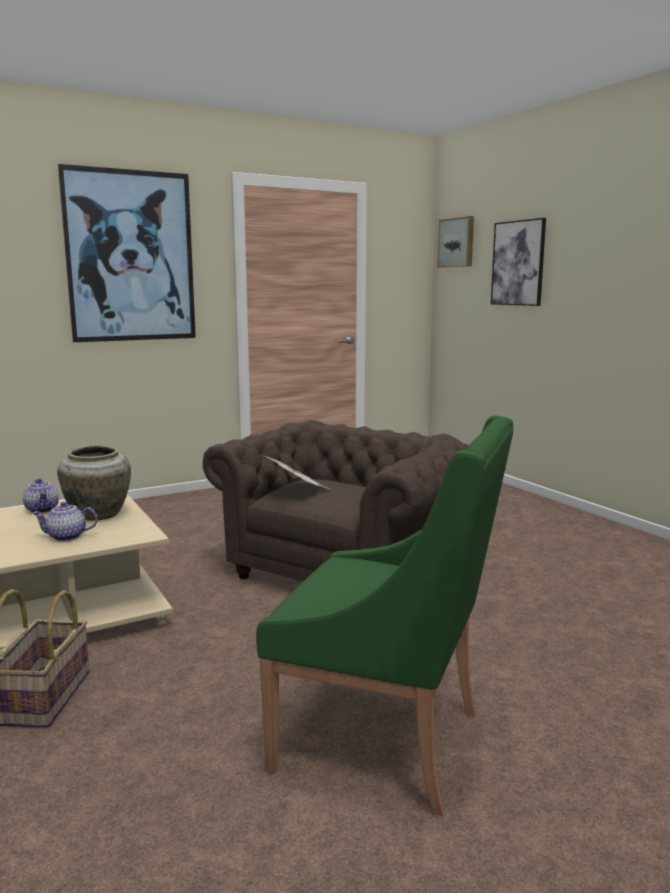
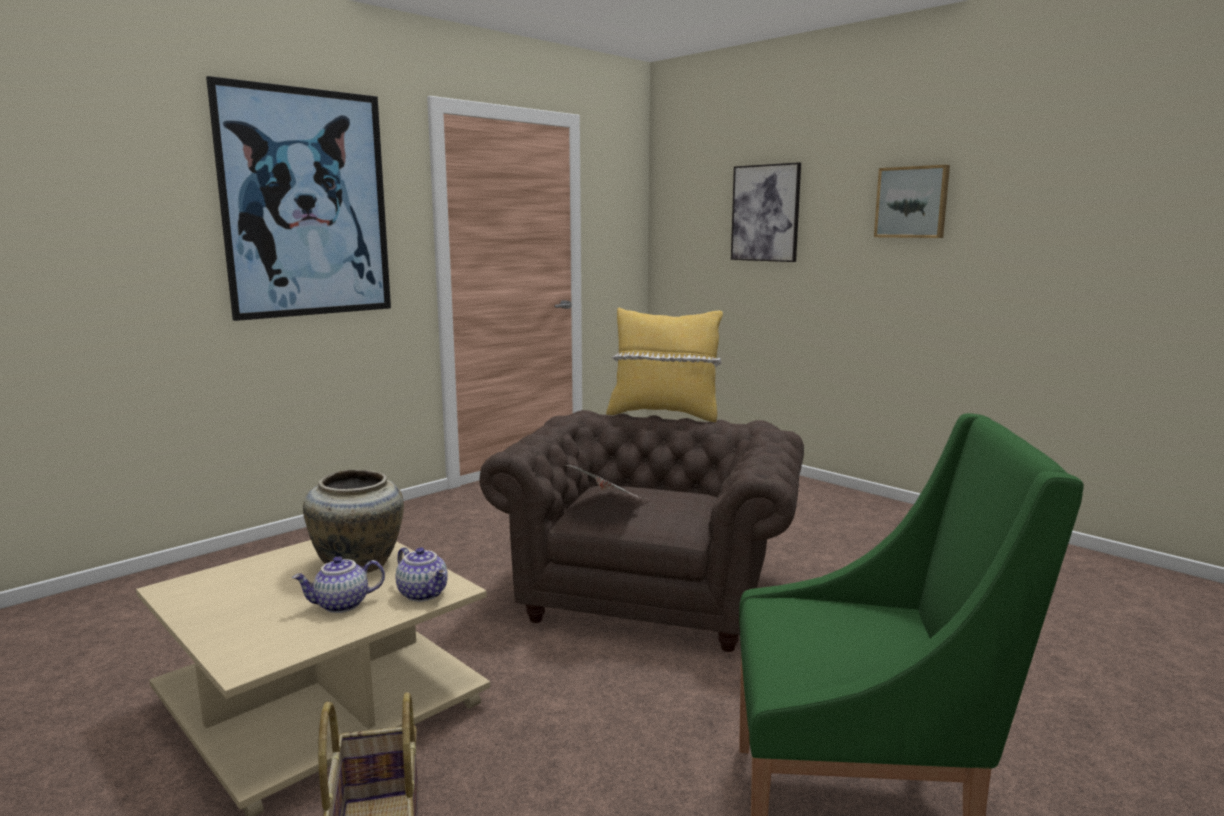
camera: 15 degrees left, 0 degrees up
teapot [23,479,59,513] -> teapot moved to [395,547,448,602]
picture [438,216,474,267] -> picture moved to [874,165,950,238]
none -> yellow pillow [606,308,723,422]

